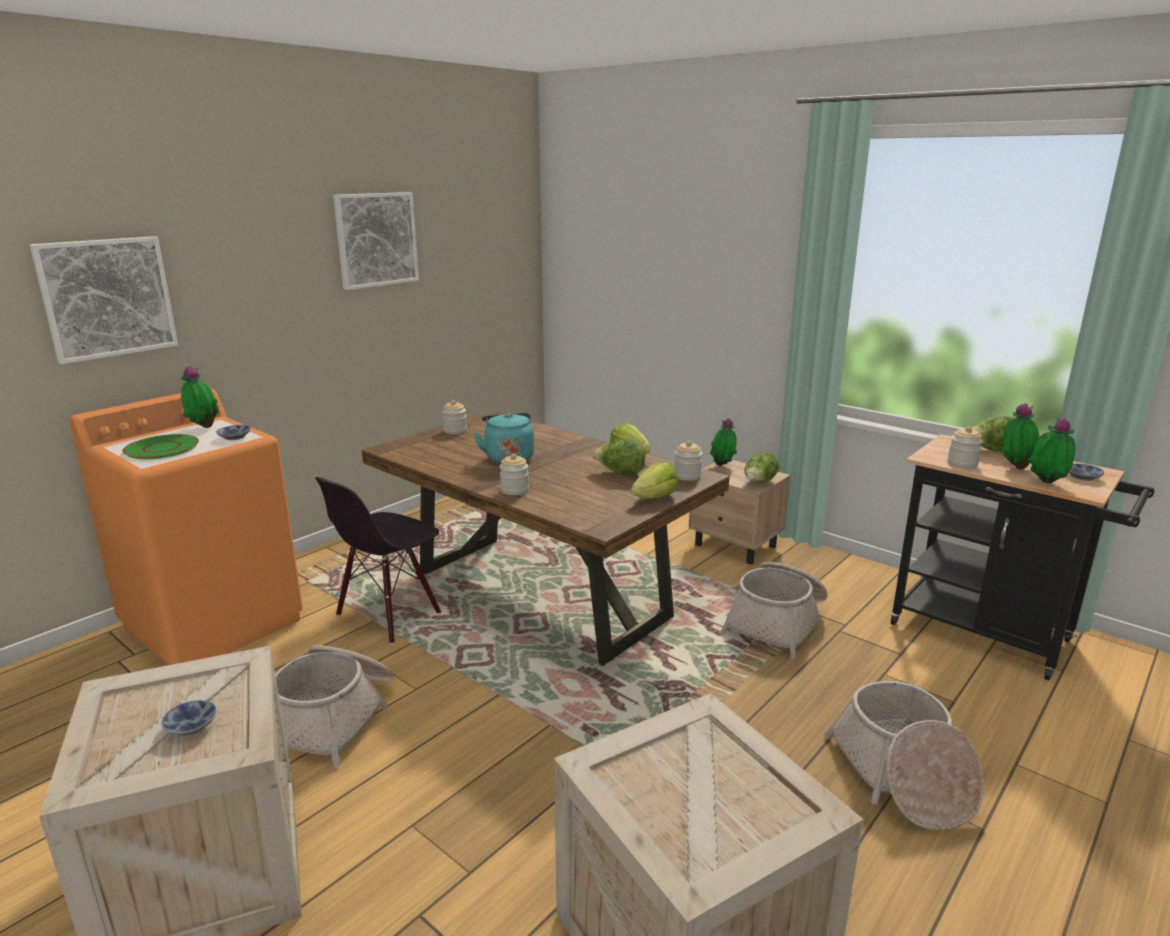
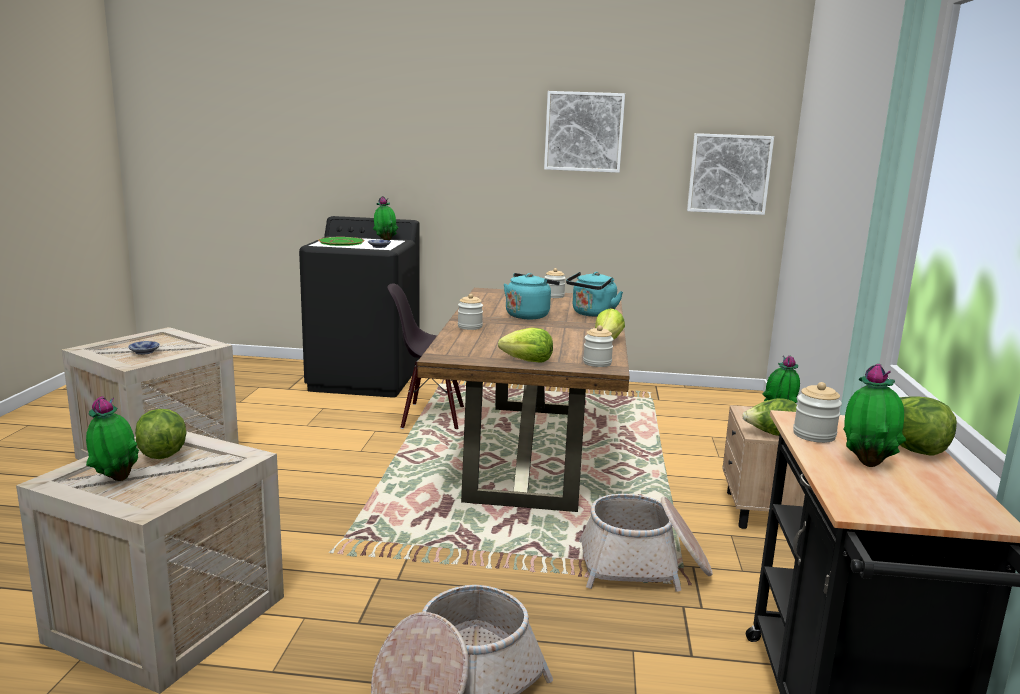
camera: 55 degrees right, 5 degrees down
picture [30,236,178,364] -> picture moved to [687,133,774,215]
orange washing machine [69,388,303,665] -> black washing machine [299,216,419,398]
basket [275,645,393,768] -> none
lettuce [592,439,645,475] -> lettuce moved to [135,409,187,459]
potted plant [1028,417,1075,483] -> potted plant moved to [86,396,139,481]
bowl [1068,464,1104,481] -> none
none -> turquoise kettle [566,272,623,317]

